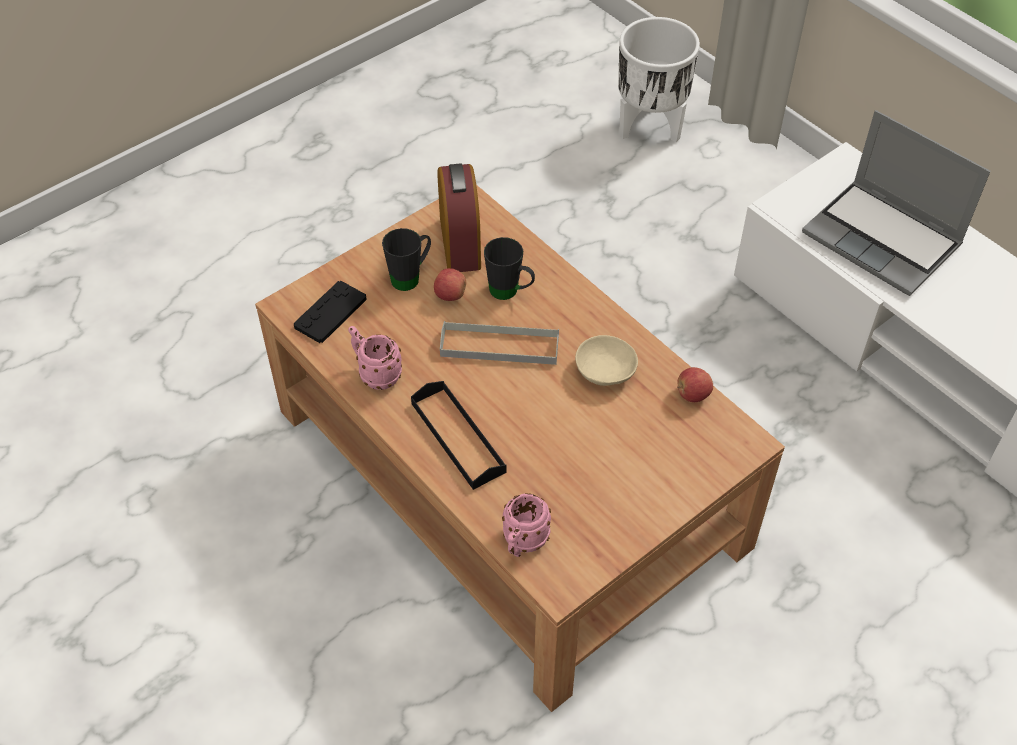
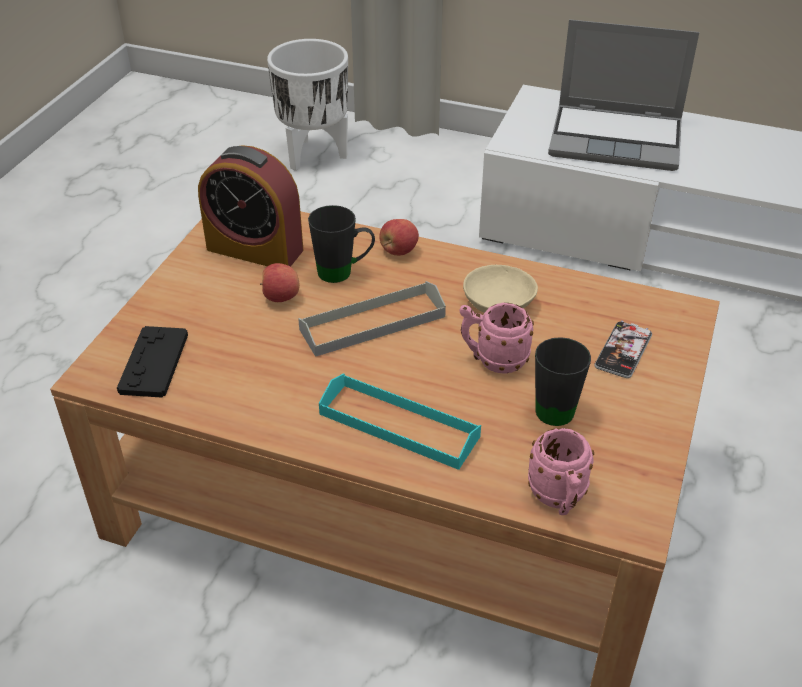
camera: 30 degrees left, 10 degrees down
pink mug [348,326,402,390] -> pink mug moved to [459,303,534,374]
black mug [382,228,431,291] -> black mug moved to [535,337,591,426]
black tray [411,381,507,490] -> turquoise tray [319,373,481,470]
alarm clock [437,163,481,272] -> alarm clock turned 150 degrees clockwise [198,145,303,267]
apple [677,367,713,402] -> apple moved to [379,219,419,256]
none -> phone [594,320,652,378]

